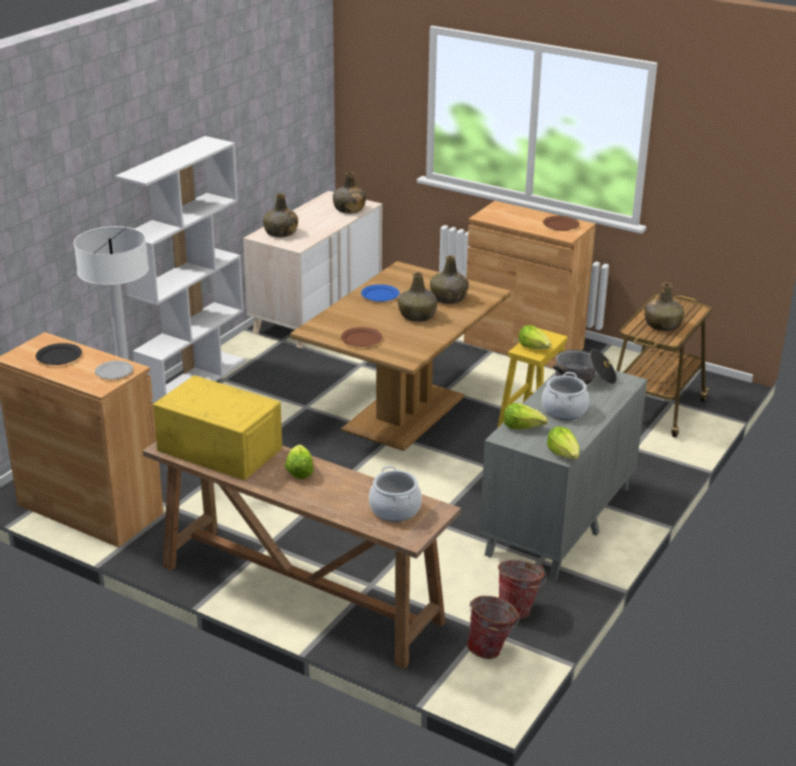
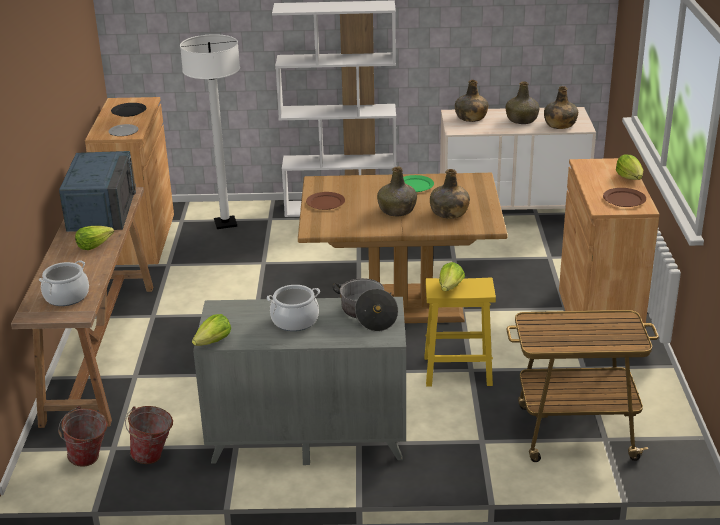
camera: 60 degrees right, 0 degrees up
yellow microwave [153,375,282,480] -> blue microwave [59,151,136,232]
blue plate [361,284,400,302] -> green plate [403,175,434,192]
lettuce [504,403,548,429] -> lettuce moved to [616,154,643,180]
green bottle [644,282,684,331] -> green bottle moved to [506,81,540,124]

